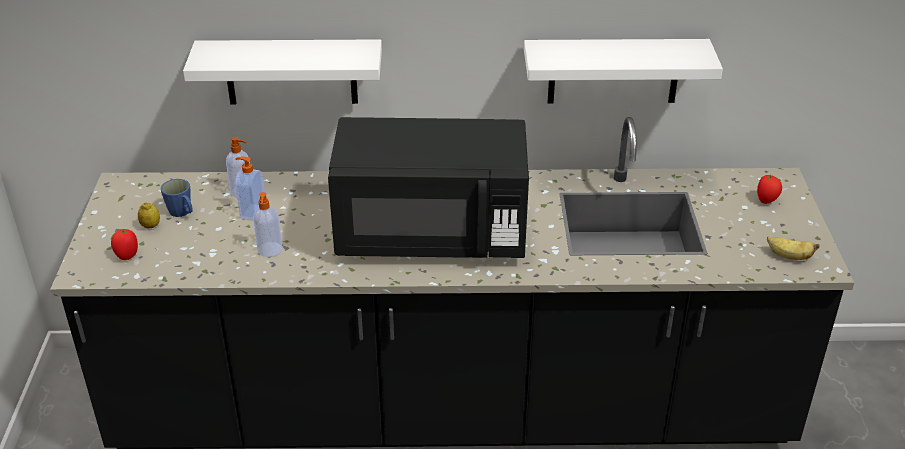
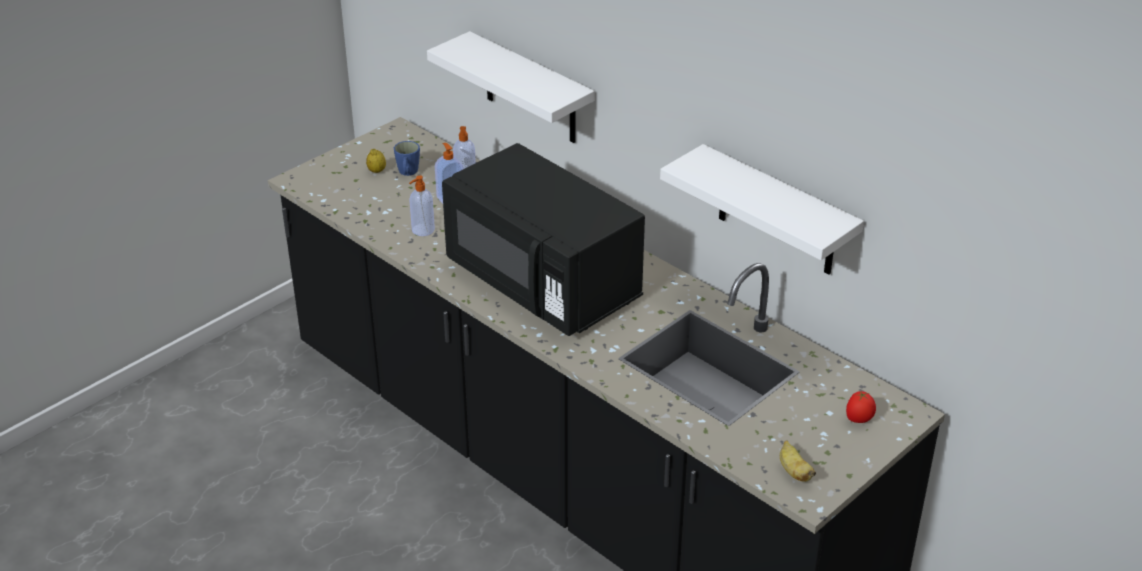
camera: 45 degrees right, 0 degrees up
tomato [111,229,138,260] -> none

